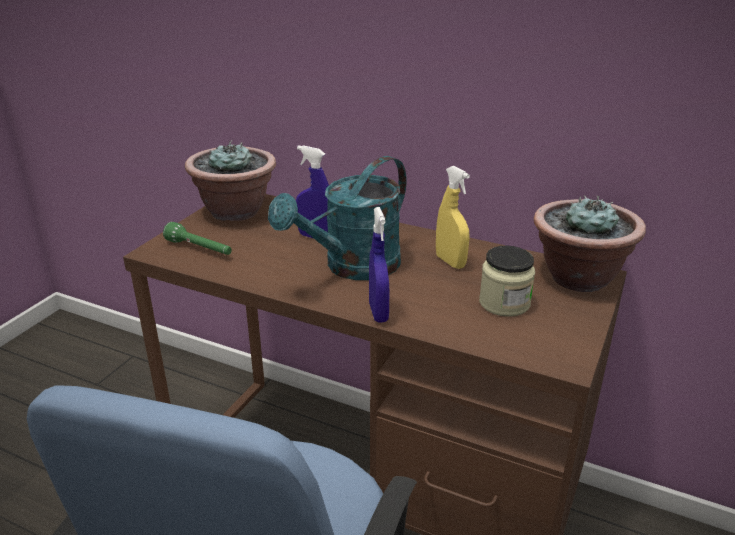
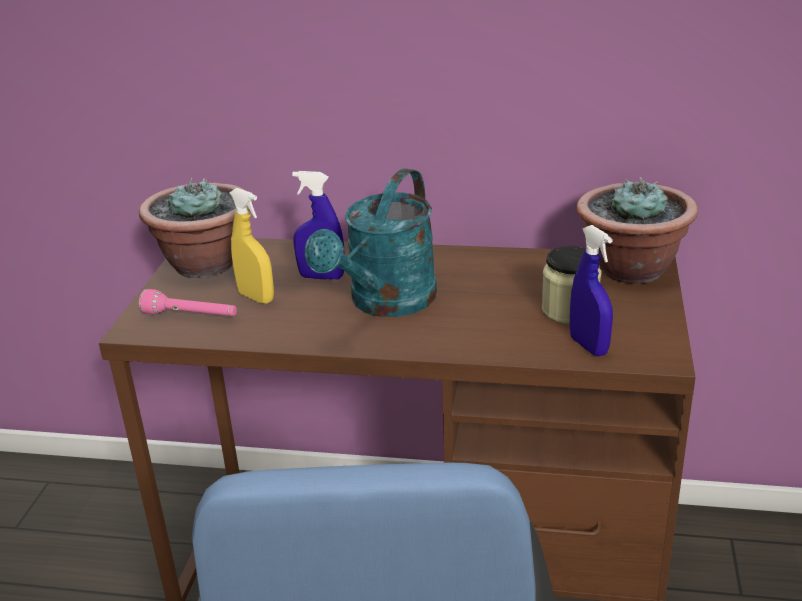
camera: 15 degrees left, 0 degrees up
green flashlight [163,222,232,255] -> pink flashlight [139,289,237,316]
blue spray bottle [369,207,389,322] -> blue spray bottle moved to [570,225,613,356]
yellow spray bottle [436,166,470,269] -> yellow spray bottle moved to [230,188,274,304]

